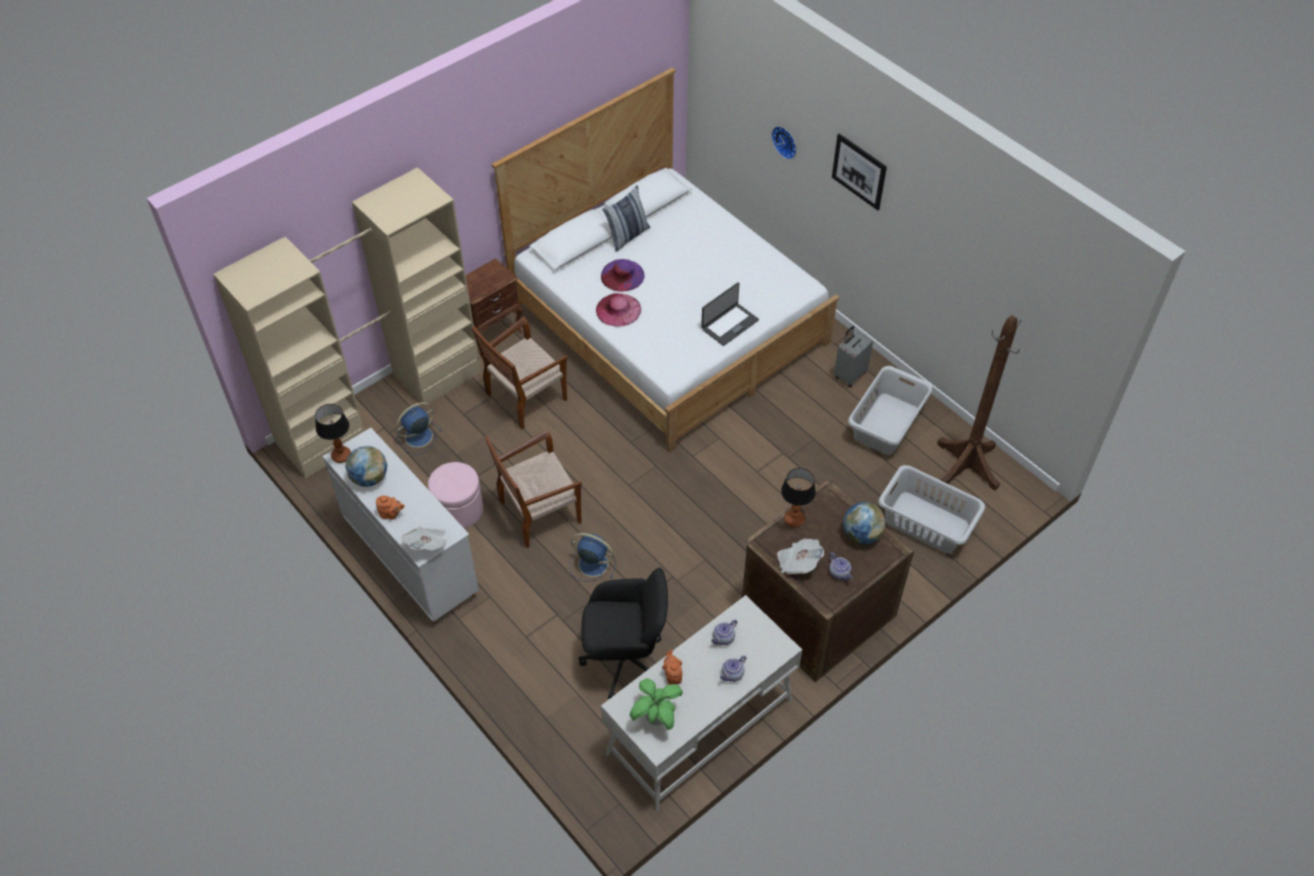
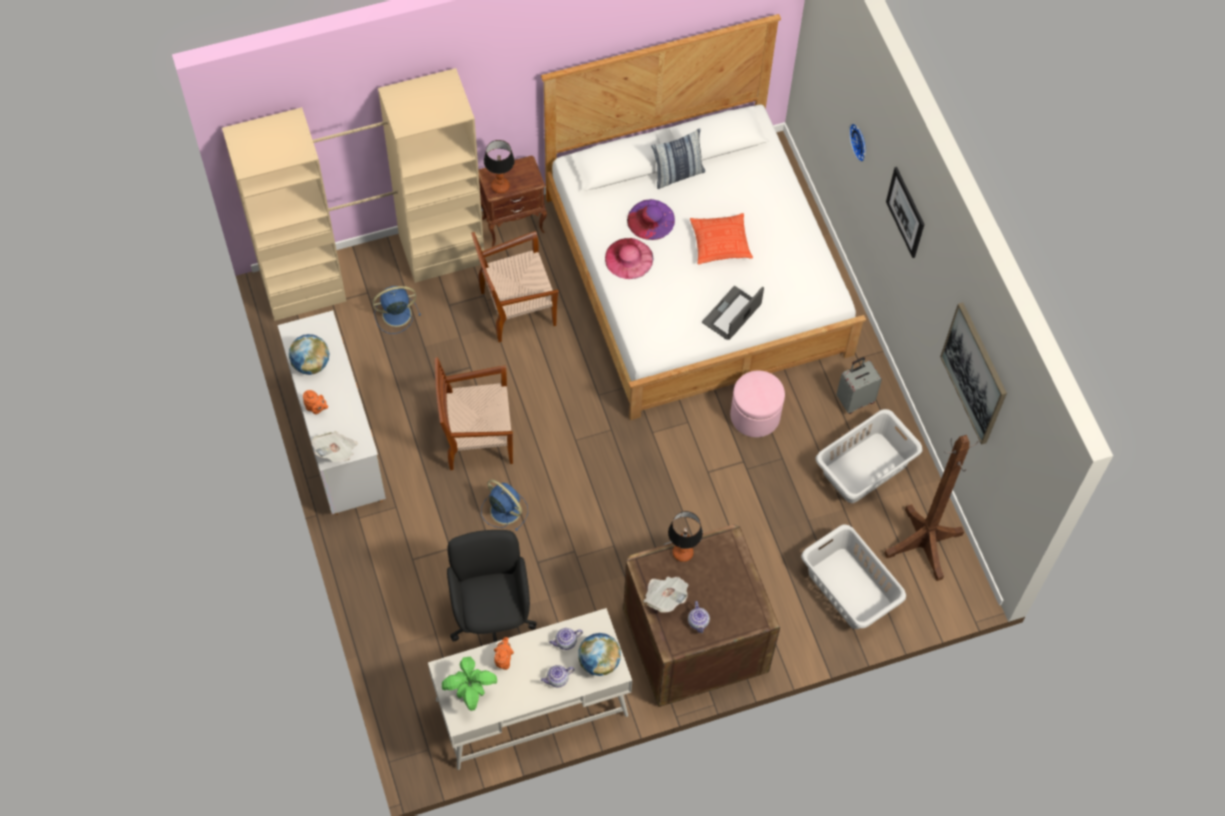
camera: 20 degrees right, 10 degrees up
table lamp [315,404,351,463] -> table lamp moved to [484,140,515,194]
pink ottoman [428,462,483,529] -> pink ottoman moved to [730,371,785,437]
black office chair [579,568,668,700] -> black office chair turned 120 degrees counterclockwise [447,530,537,642]
laptop [701,282,759,346] -> laptop turned 150 degrees clockwise [702,286,764,340]
globe [843,502,886,544] -> globe moved to [578,633,621,676]
none -> orange pillow [690,213,753,265]
none -> picture [940,302,1007,445]

